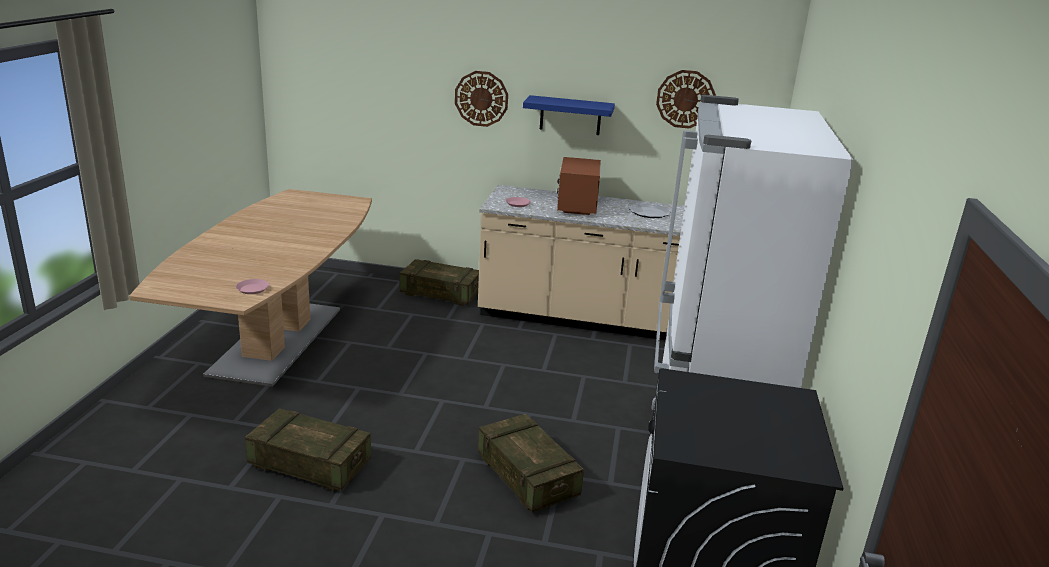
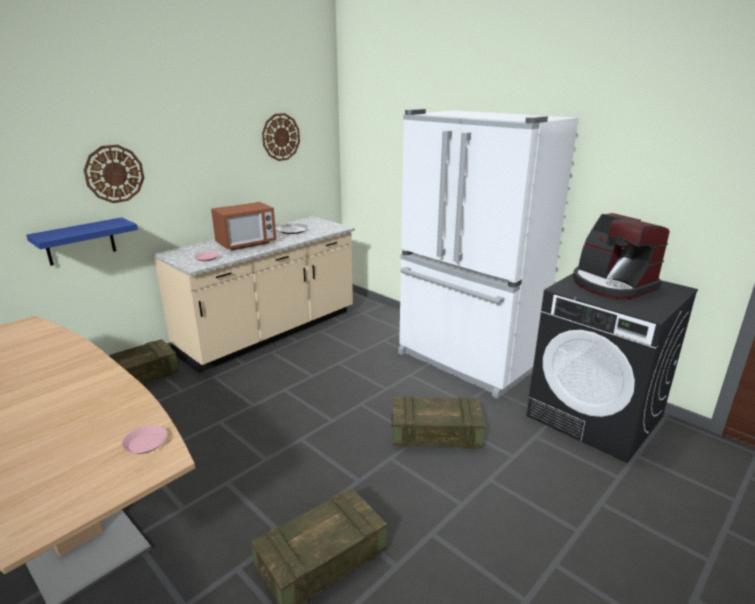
camera: 55 degrees left, 0 degrees up
blue shelf [523,95,615,135] -> blue shelf moved to [26,217,138,266]
microwave [556,157,601,215] -> microwave turned 75 degrees counterclockwise [211,202,276,250]
none -> coffee machine [573,213,669,299]

